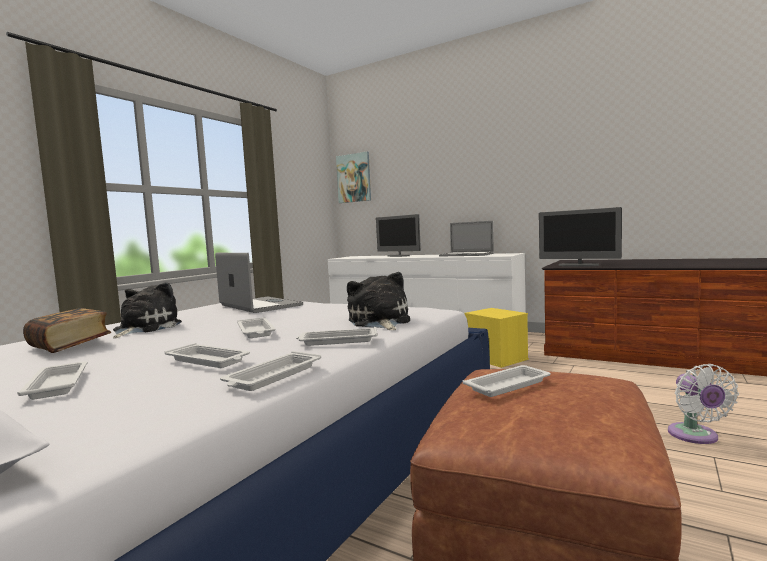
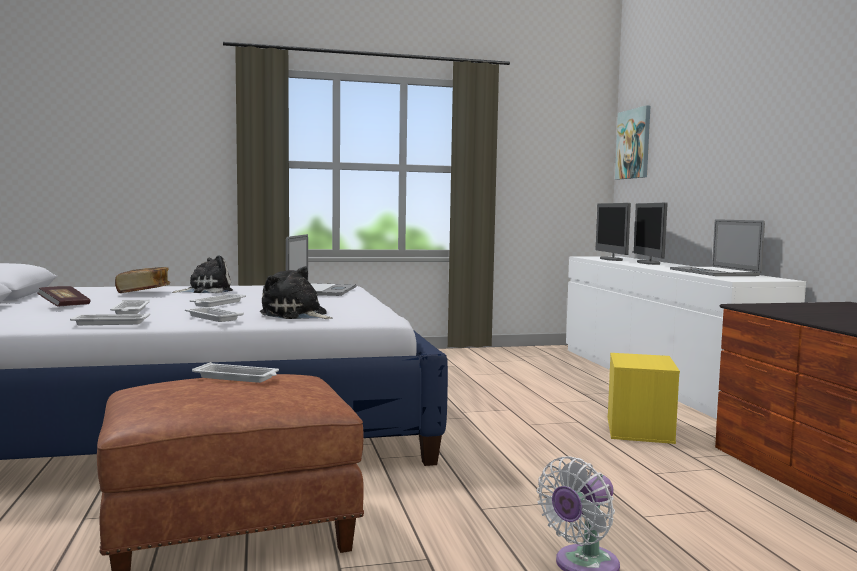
camera: 45 degrees right, 0 degrees up
white tray [17,361,87,400] -> book [37,286,90,307]
plush toy [347,272,410,330] -> plush toy turned 90 degrees counterclockwise [260,266,333,319]
monitor [539,207,622,267] -> monitor moved to [595,203,631,261]

